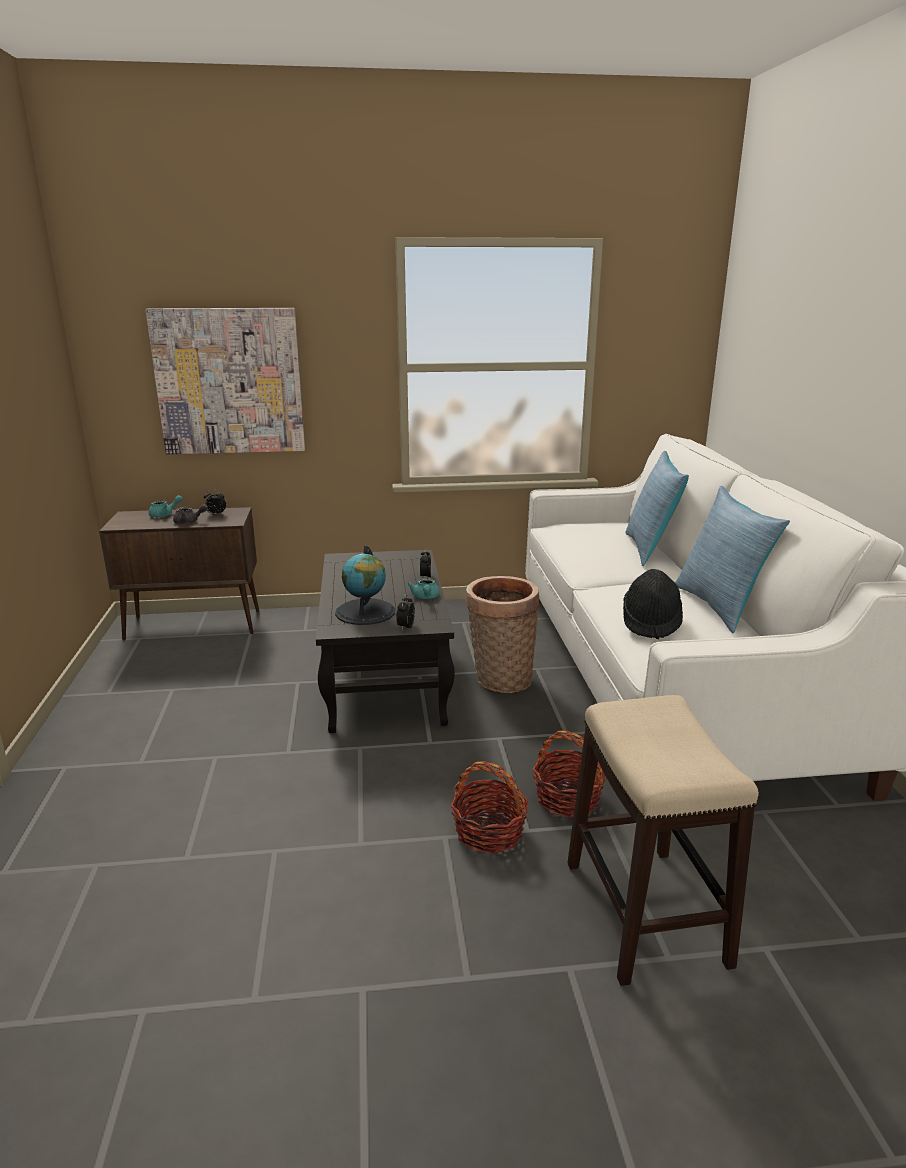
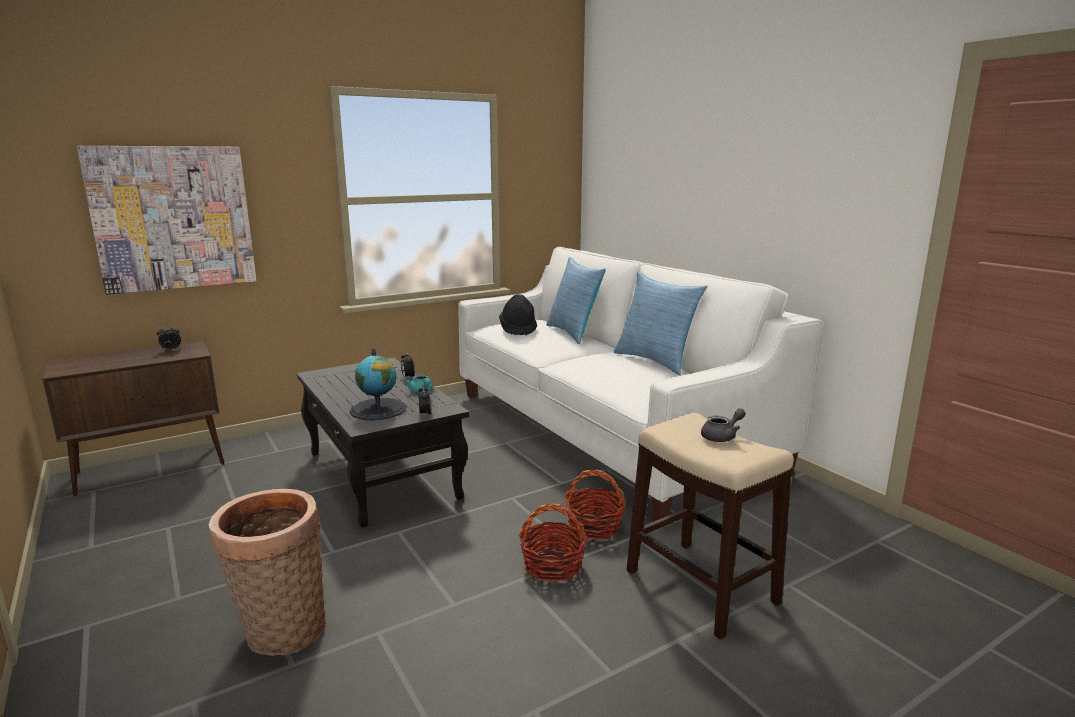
camera: 25 degrees left, 5 degrees down
turquoise teapot [149,495,183,517] -> none
grey teapot [173,504,208,524] -> grey teapot moved to [701,408,746,442]
basket [466,576,540,693] -> basket moved to [208,489,326,656]
black hat [623,569,683,639] -> black hat moved to [499,294,537,335]

